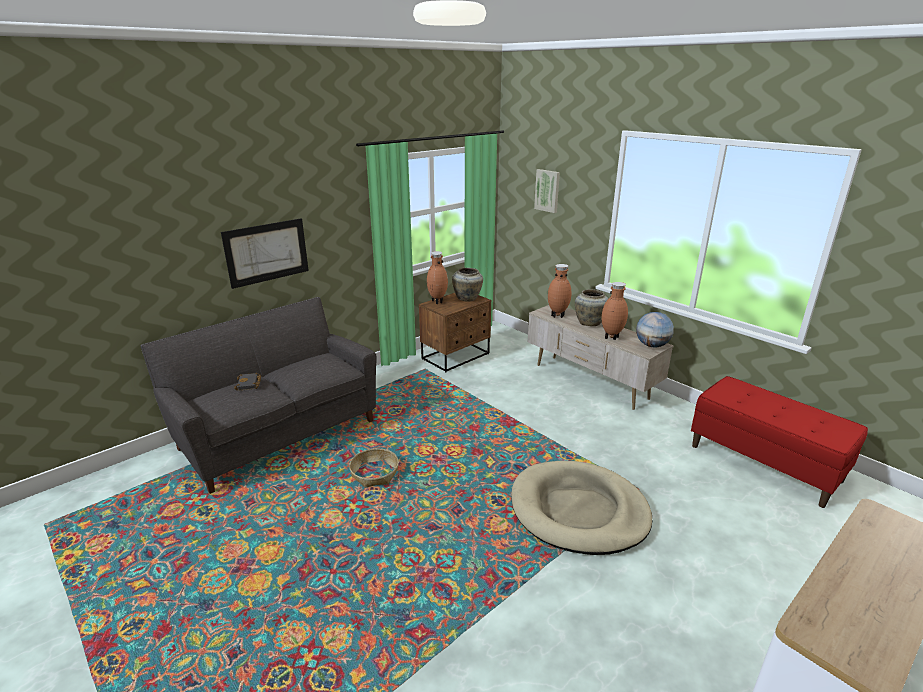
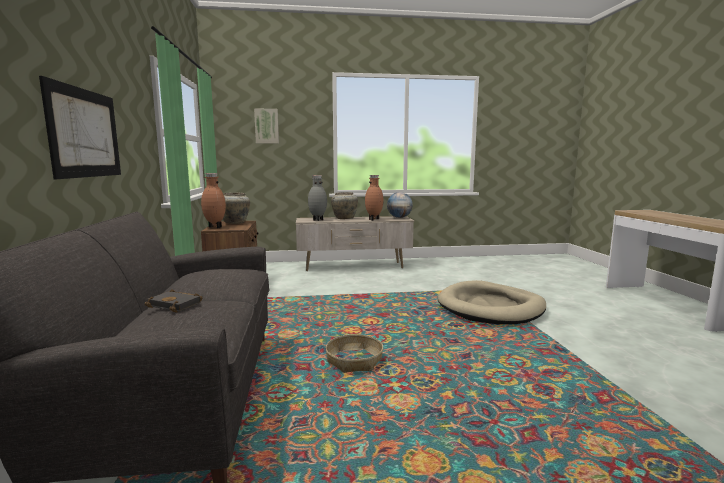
camera: 55 degrees left, 15 degrees down
brown vase [548,264,571,318] -> grey vase [308,175,327,221]
red bench [691,376,868,508] -> none

